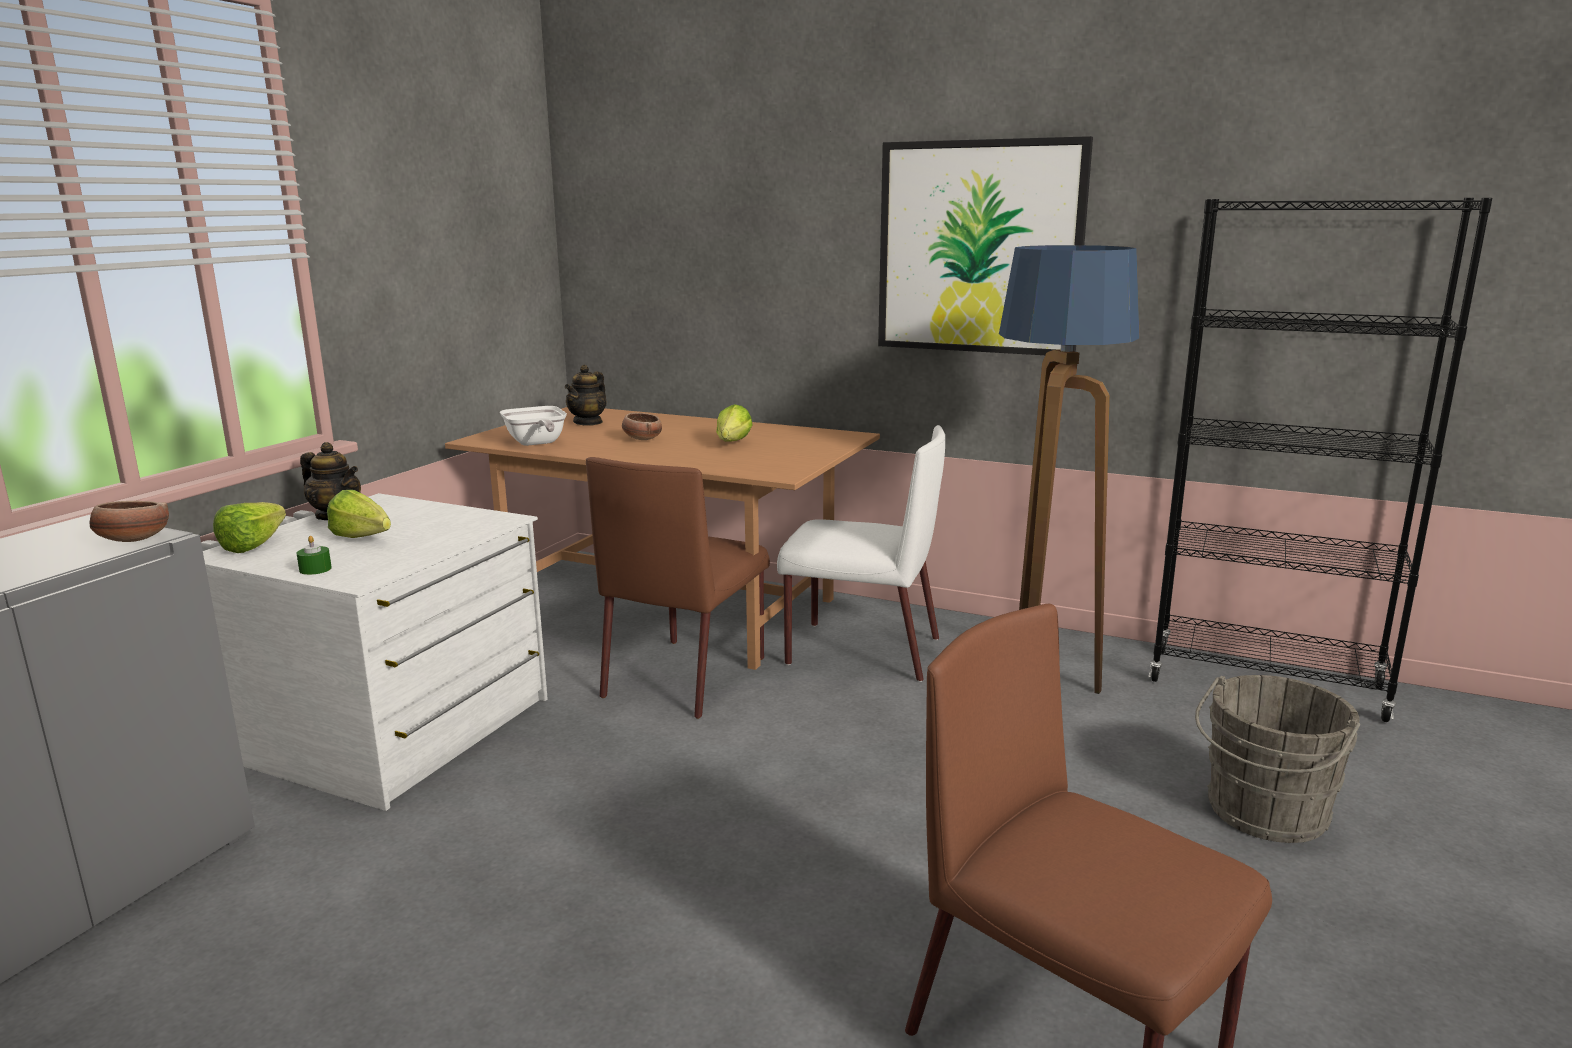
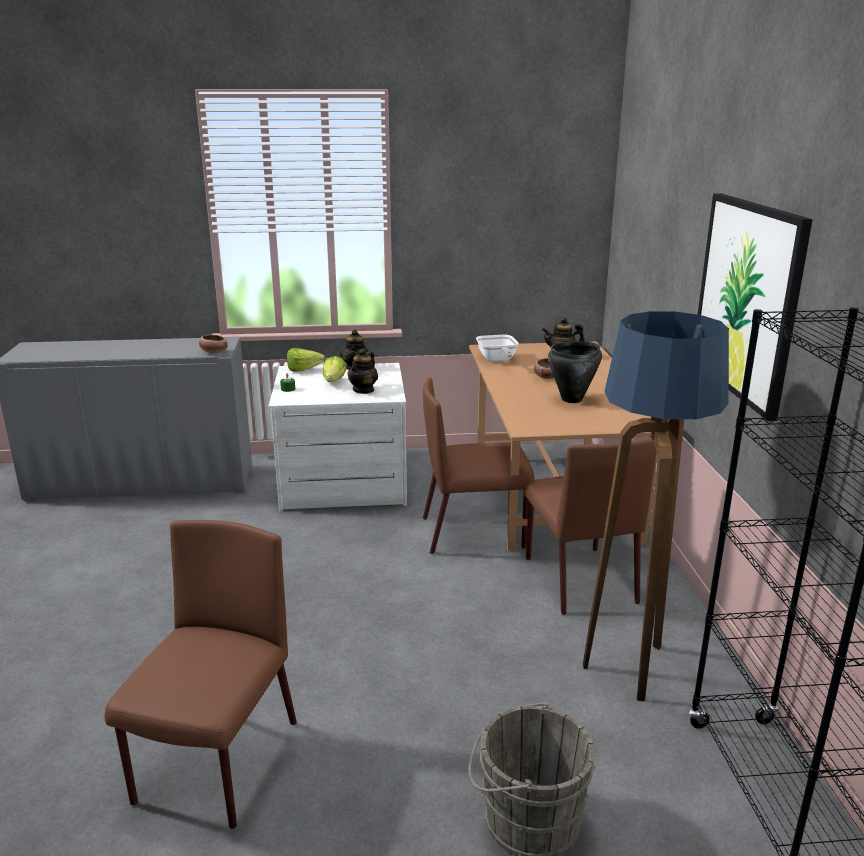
camera: 60 degrees right, 5 degrees up
frying pan [500,406,567,446] -> frying pan turned 45 degrees counterclockwise [476,335,519,362]
lettuce [716,404,753,441] -> black cooking pot [548,341,602,403]
white chair [777,425,945,682] -> brown chair [525,437,657,615]
none -> teapot [348,349,378,394]

